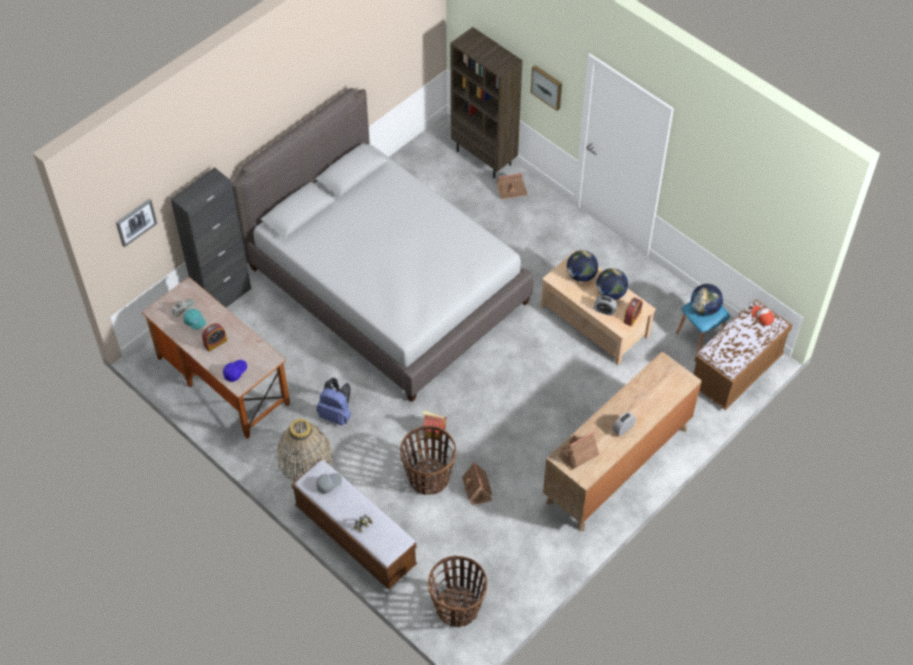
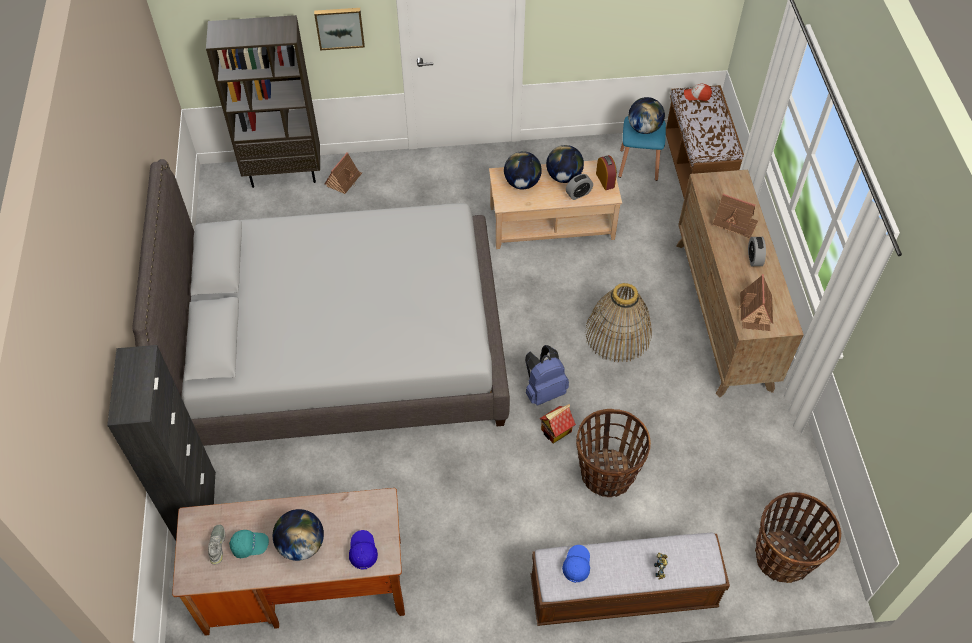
camera: 50 degrees left, 0 degrees up
picture [116,198,157,247] -> none
alarm clock [202,323,227,352] -> globe [273,509,324,561]
basket [277,419,333,481] -> basket moved to [585,283,652,363]
grey cap [316,473,342,494] -> blue cap [562,545,590,583]
blue backpack [317,378,351,426] -> blue backpack moved to [525,345,569,406]
toy house [462,462,492,505] -> toy house moved to [713,194,758,238]

